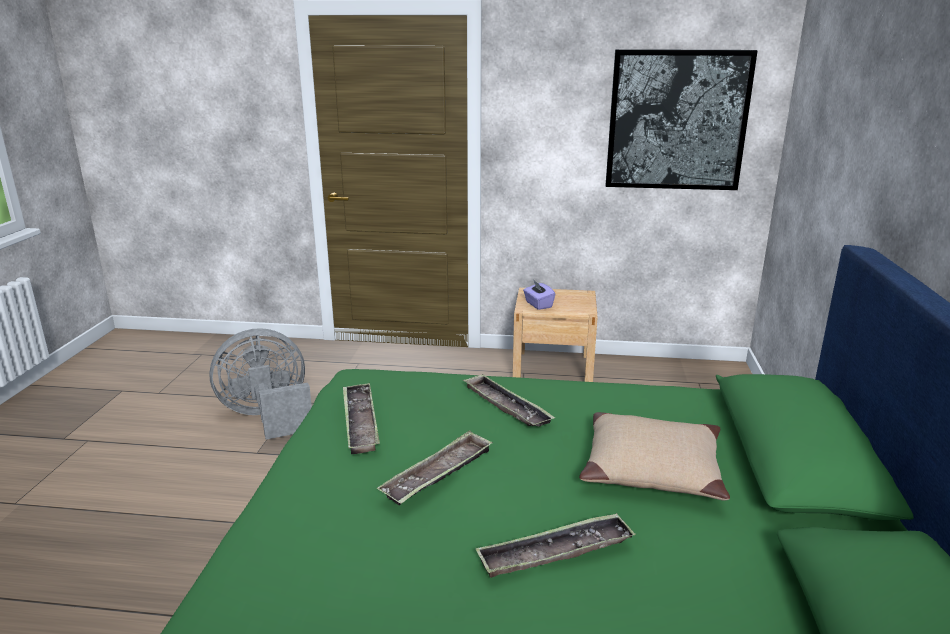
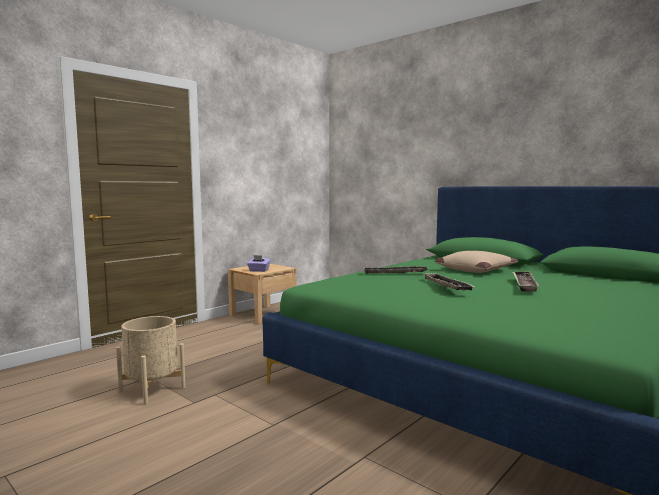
camera: 55 degrees left, 15 degrees down
grey fan [209,328,312,440] -> beige planter [116,316,185,404]
tray [343,383,380,454] -> none
picture [606,49,758,190] -> none

